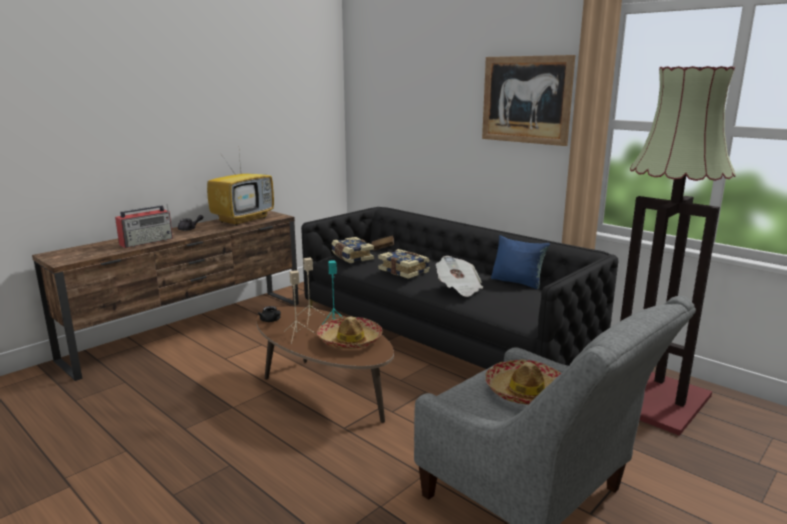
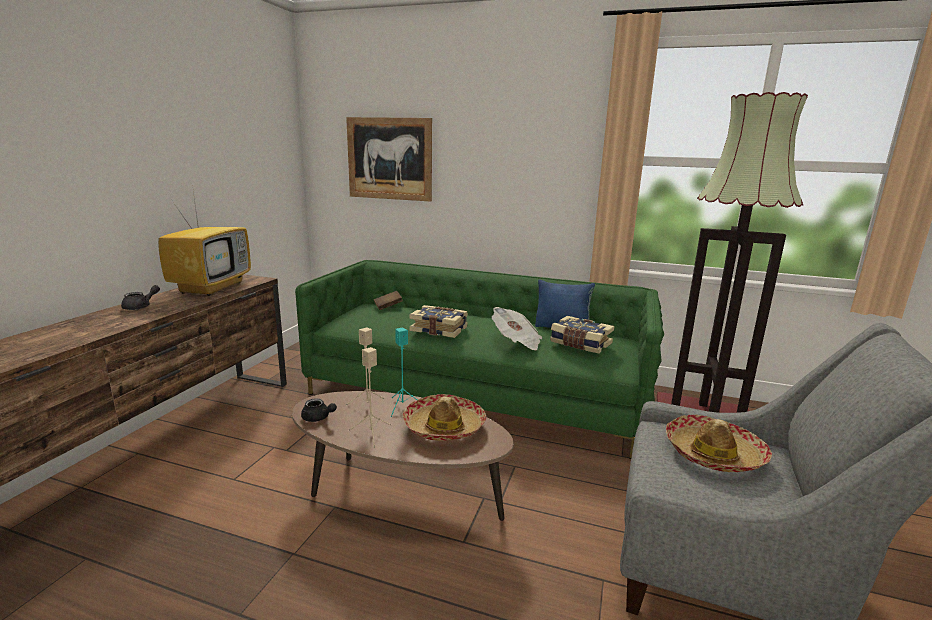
camera: 25 degrees left, 0 degrees up
radio [115,204,173,248] -> none
black sofa [301,207,619,369] -> green sofa [295,260,664,459]
book [332,237,374,263] -> book moved to [550,316,614,353]
picture [482,55,575,146] -> picture moved to [346,117,432,202]

